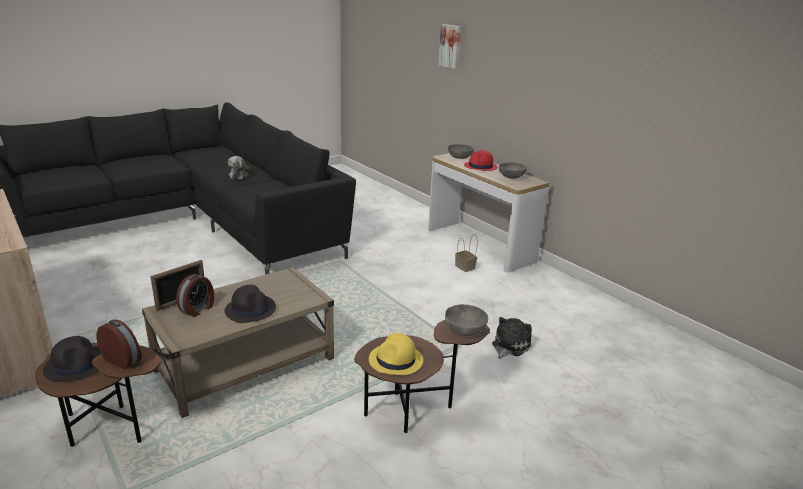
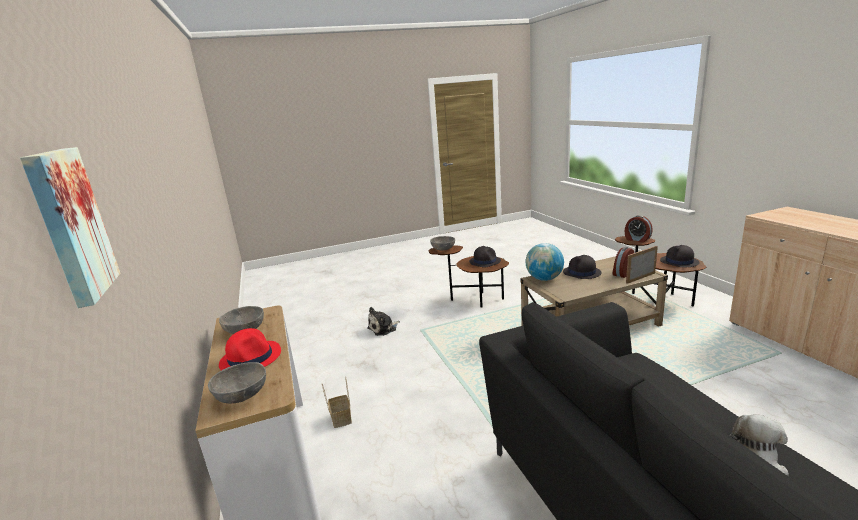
camera: 160 degrees left, 5 degrees down
yellow hat [369,333,423,375] -> black hat [469,246,501,268]
none -> globe [526,243,564,281]

